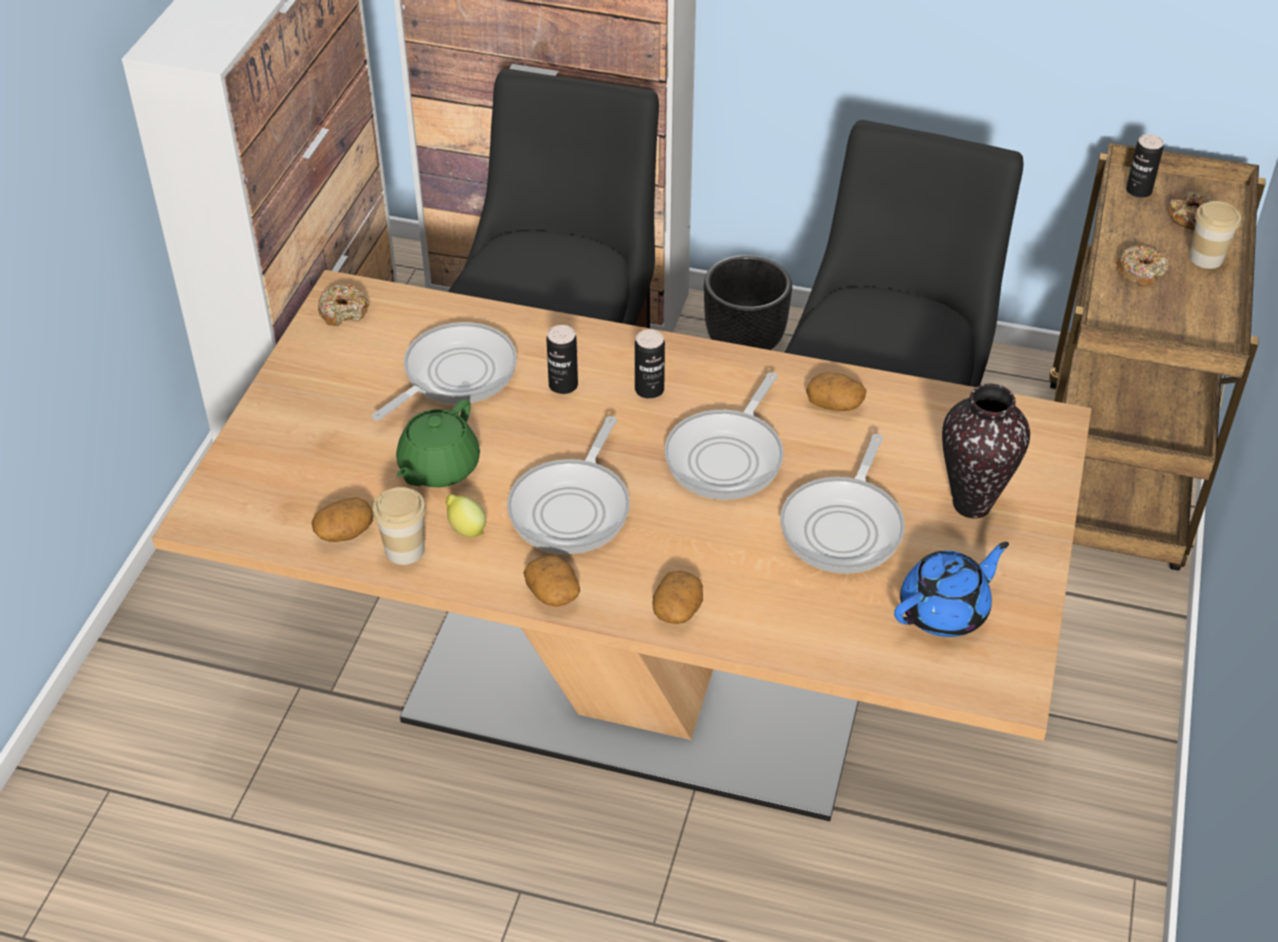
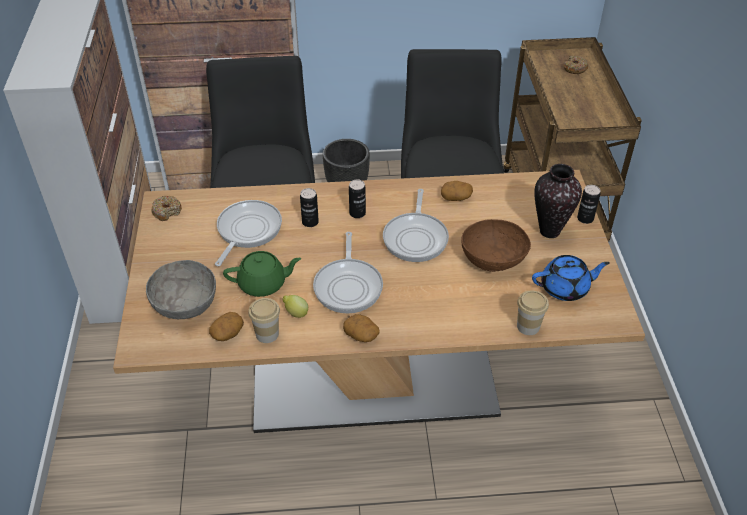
camera: 20 degrees left, 0 degrees up
green teapot [396,399,480,487] -> green teapot turned 105 degrees counterclockwise [223,251,301,297]
potato [652,570,703,624] -> none
frying pan [780,434,905,574] -> brown bowl [461,219,531,272]
blue teapot [894,542,1009,637] -> blue teapot turned 45 degrees clockwise [532,255,610,301]
donut [1116,246,1169,287] -> none
can [1126,134,1164,198] -> can moved to [577,185,600,224]
cup [1190,201,1241,269] -> cup moved to [517,290,549,335]
none -> grey bowl [146,260,216,319]

